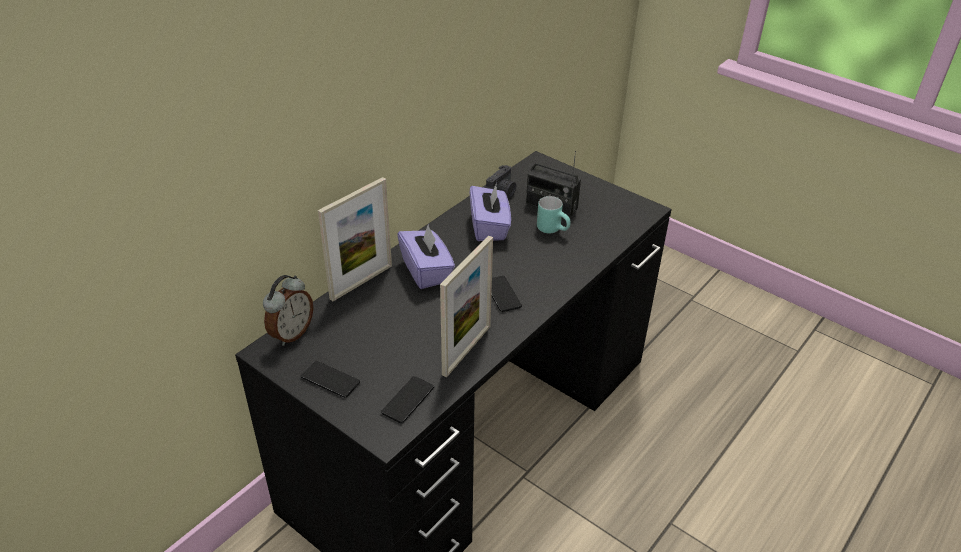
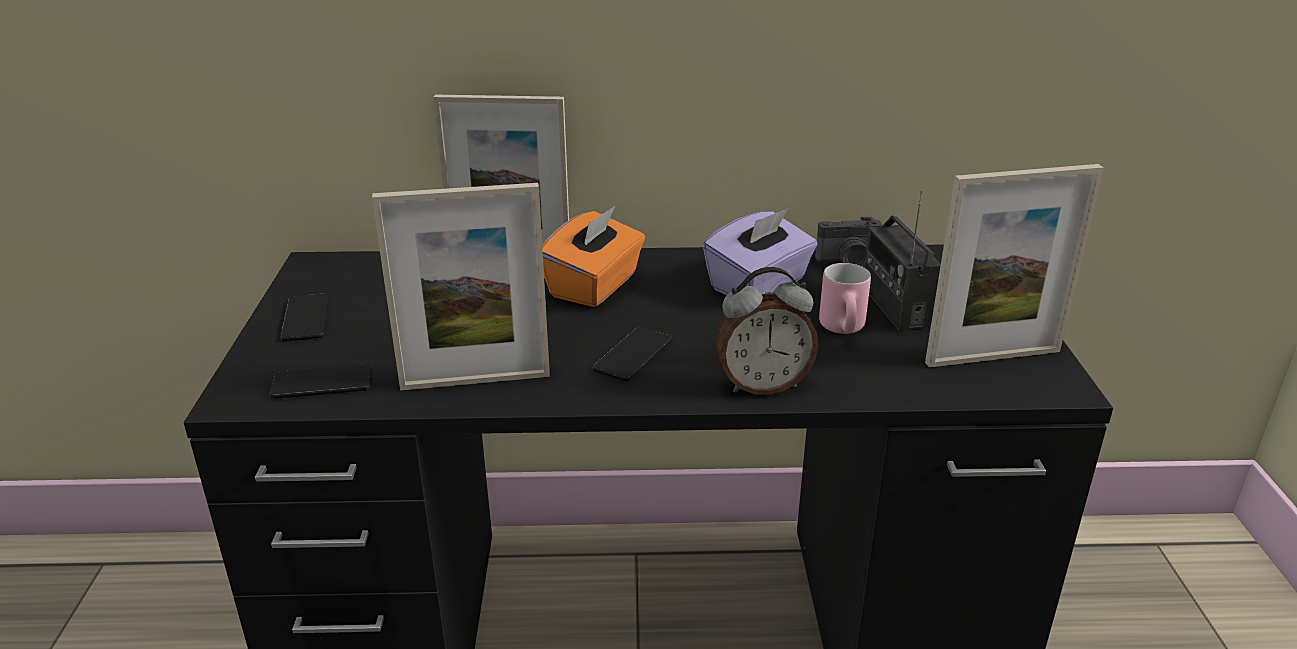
camera: 50 degrees right, 10 degrees down
alarm clock [263,275,313,346] -> alarm clock moved to [715,267,818,395]
purple tissue box [397,225,455,289] -> orange tissue box [542,206,645,307]
turquoise mug [537,196,571,234] -> pink mug [819,263,871,334]
none -> picture frame [925,164,1104,367]

